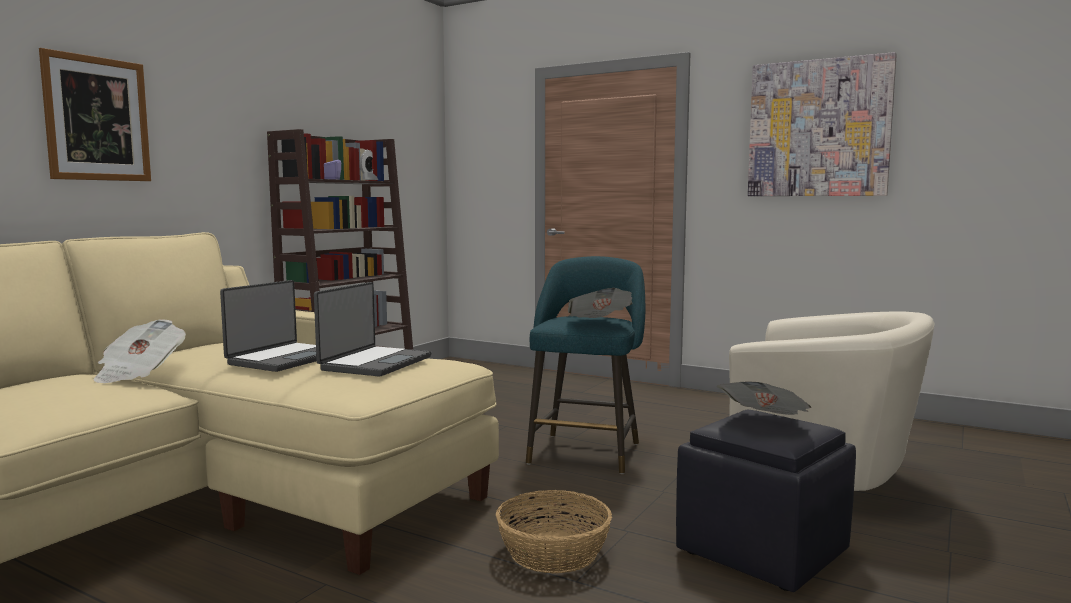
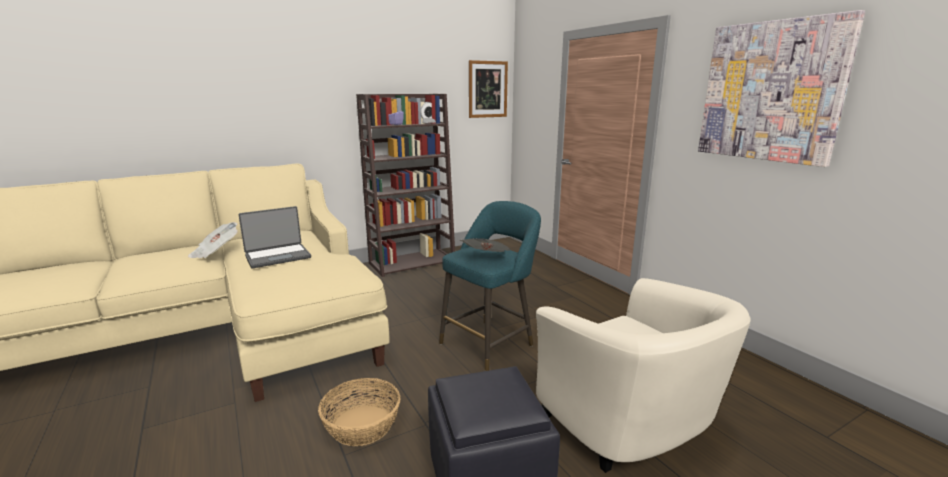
camera: 30 degrees right, 10 degrees up
picture [39,48,151,181] -> picture moved to [469,60,508,118]
laptop [314,282,432,376] -> none
newspaper [717,382,811,415] -> none

